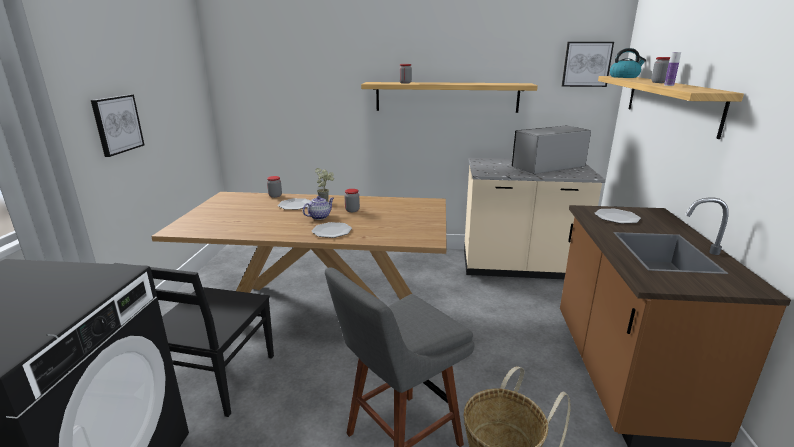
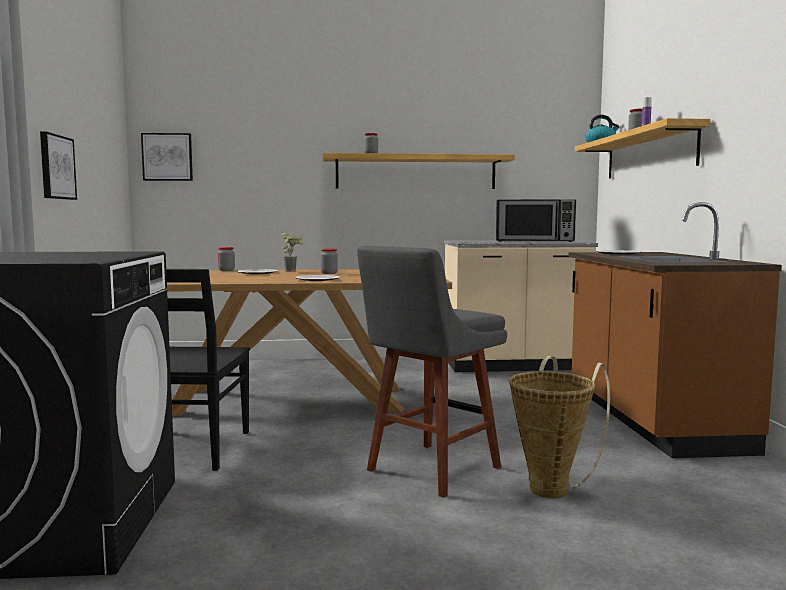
camera: 10 degrees left, 15 degrees down
teapot [303,196,334,220] -> none
microwave [512,126,591,174] -> microwave turned 135 degrees counterclockwise [496,199,576,242]
picture [562,42,614,87] -> picture moved to [141,133,193,181]

